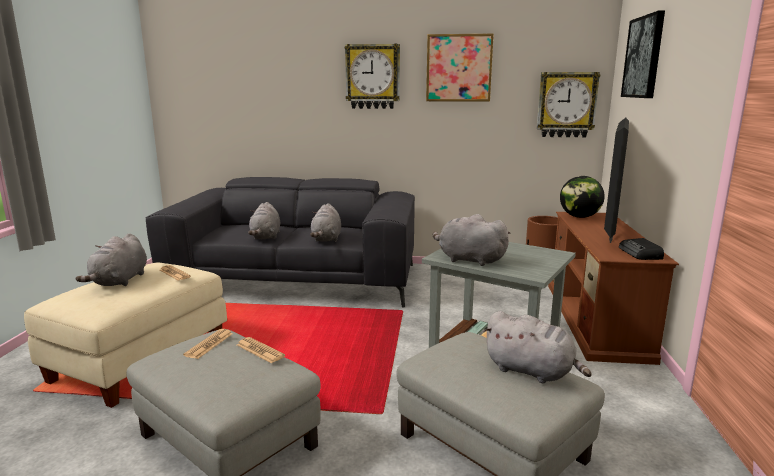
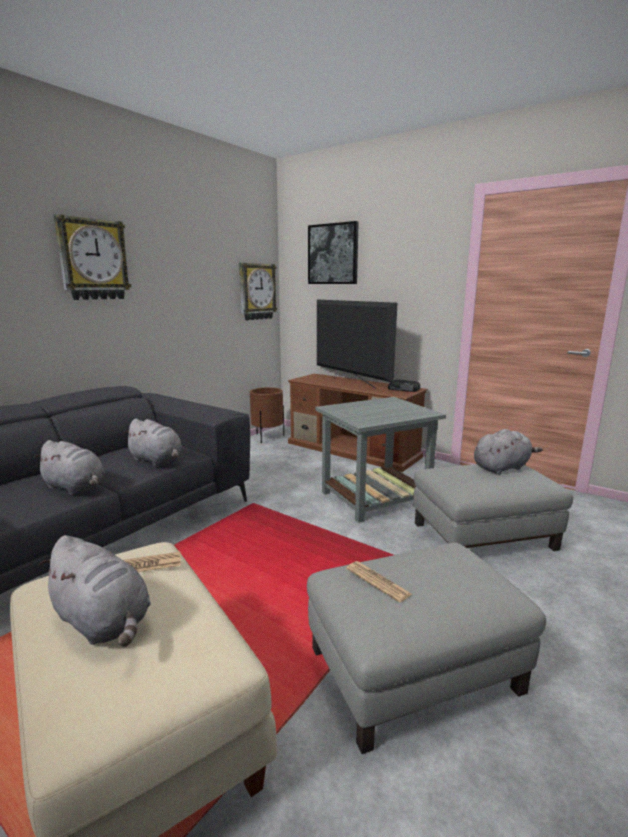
camera: 60 degrees left, 0 degrees up
newspaper [237,337,285,363] -> none
picture [426,34,494,102] -> none
grey plush toy [433,214,510,266] -> none
globe [560,176,605,218] -> none

